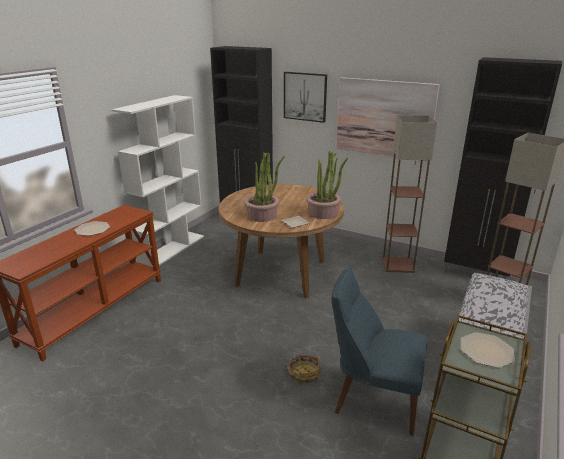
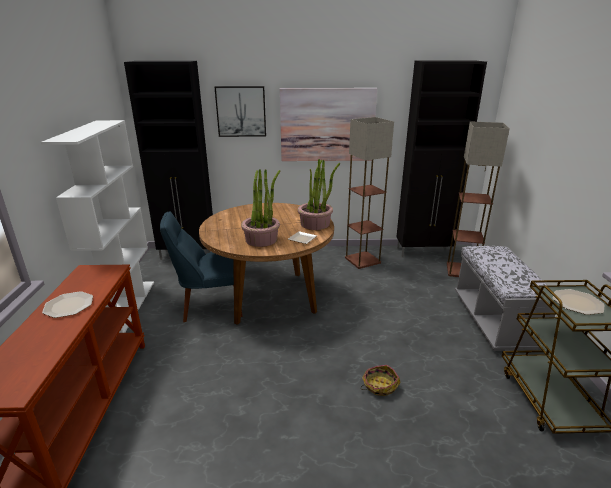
camera: 30 degrees left, 0 degrees up
blue chair [331,269,427,436] -> blue chair moved to [160,211,243,322]

